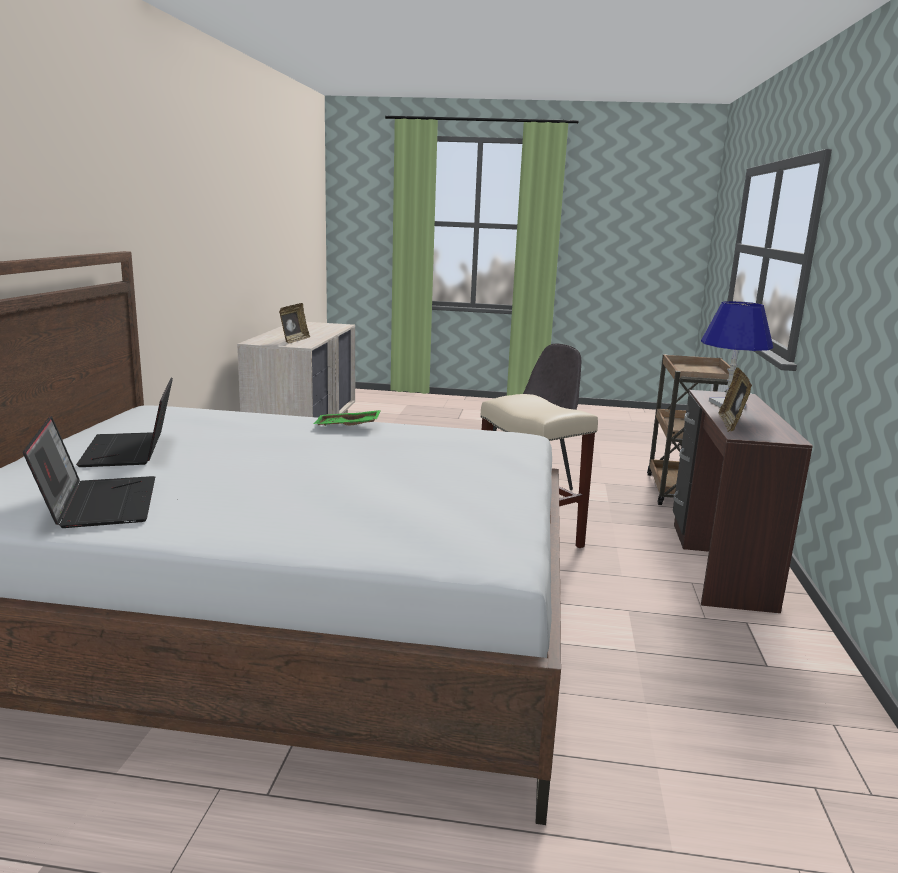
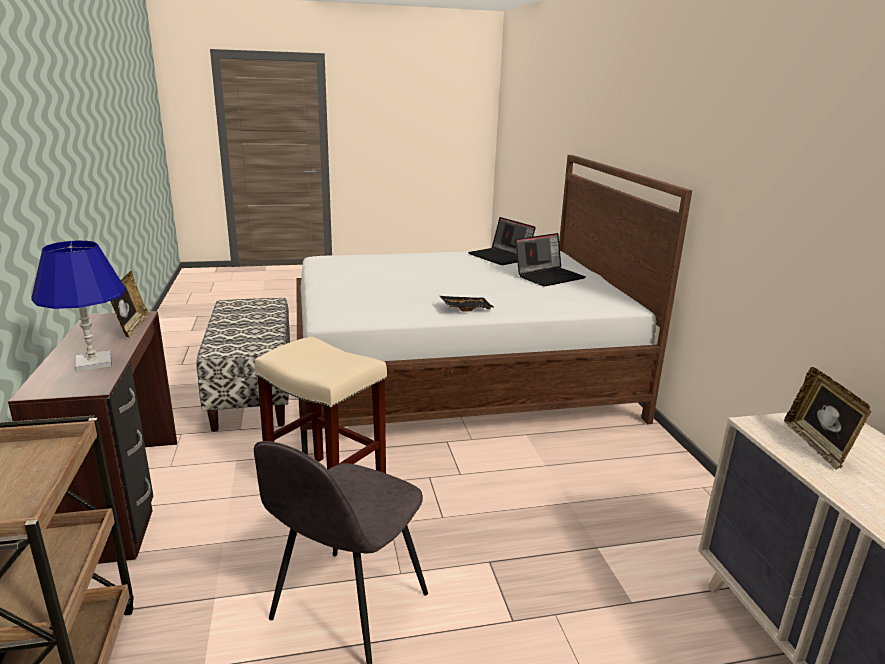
camera: 160 degrees right, 5 degrees up
laptop [76,378,173,467] -> laptop turned 90 degrees clockwise [515,233,586,286]
green tray [313,410,381,426] -> black tray [440,296,495,312]
none -> bench [197,298,290,432]

